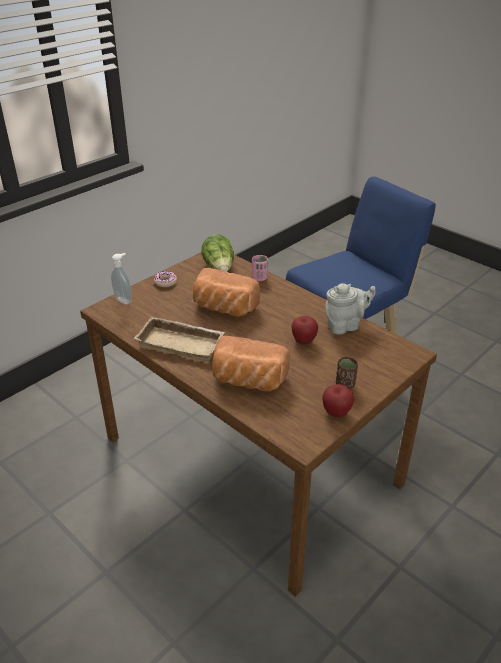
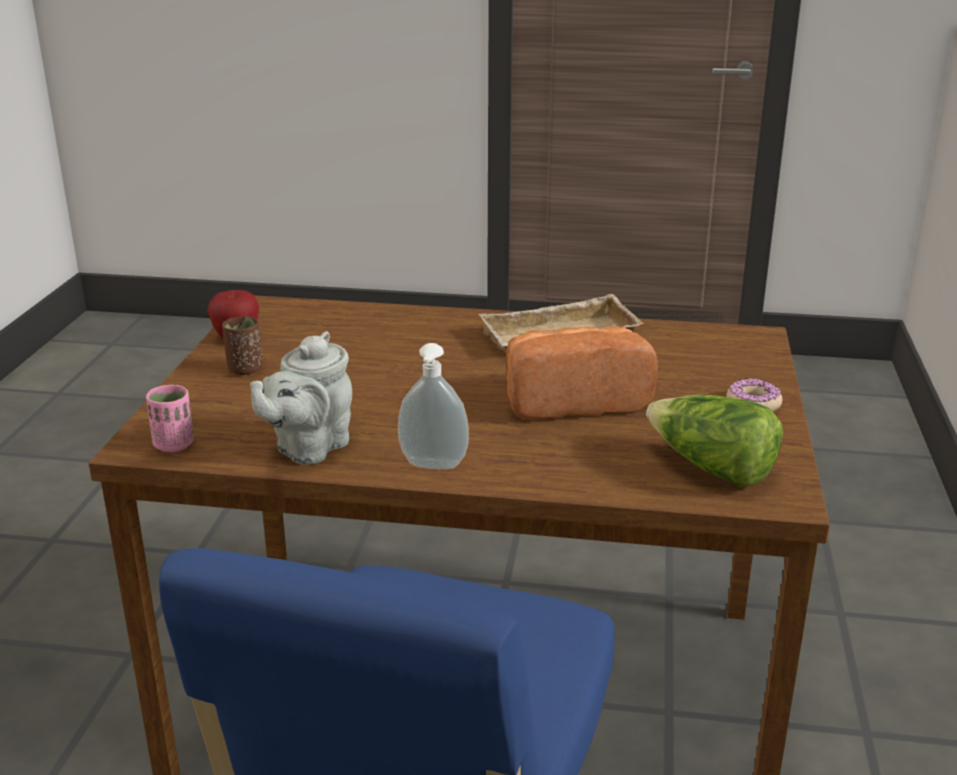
camera: 145 degrees right, 10 degrees down
soap dispenser [111,253,132,304] -> soap dispenser moved to [398,343,469,470]
bread [212,336,290,392] -> none
pink cup [252,255,268,281] -> pink cup moved to [146,385,193,452]
apple [292,316,318,344] -> none

